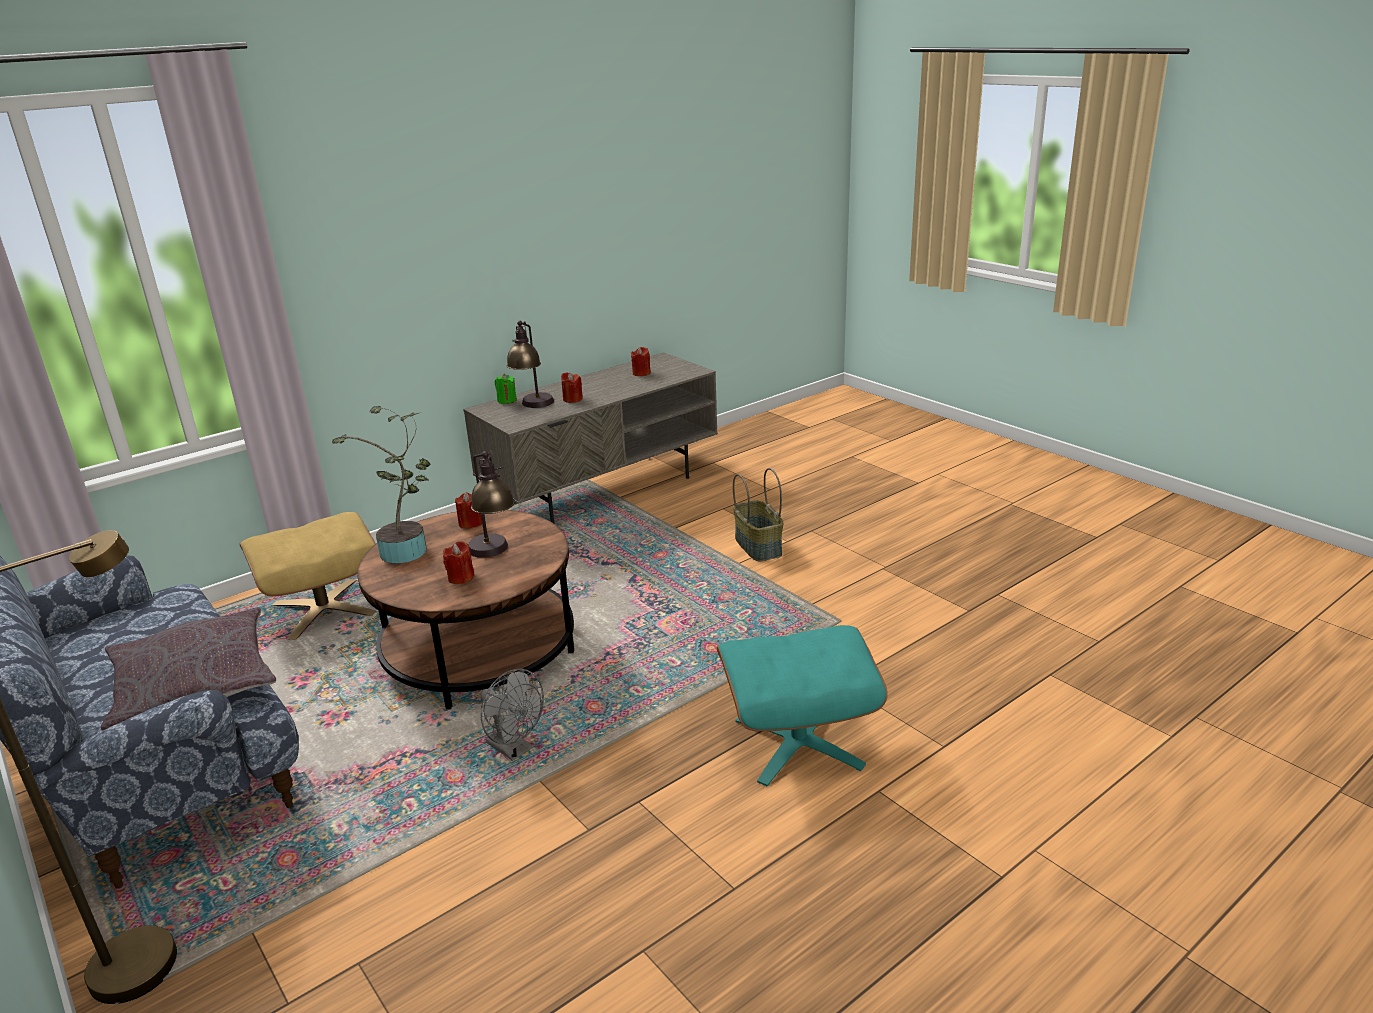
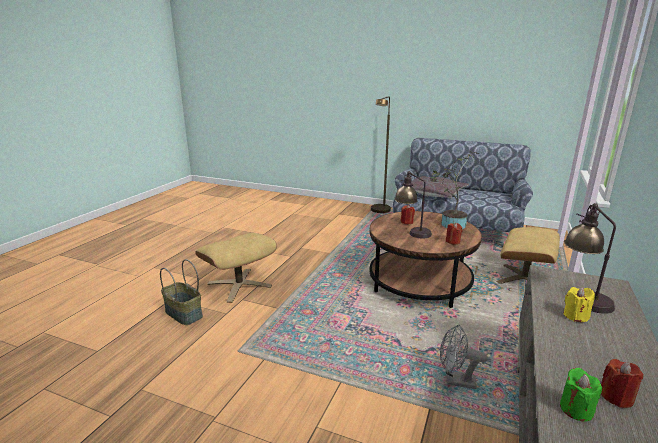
camera: 150 degrees right, 5 degrees down
grey fan [481,669,544,761] -> grey fan moved to [440,325,488,389]
green candle [495,374,517,404] -> green candle moved to [560,368,602,422]
red candle [561,372,583,403] -> yellow candle [563,287,595,322]
turquoise ottoman [717,625,888,786] -> beige ottoman [195,233,277,303]
basket [733,468,784,561] -> basket moved to [160,259,203,325]

